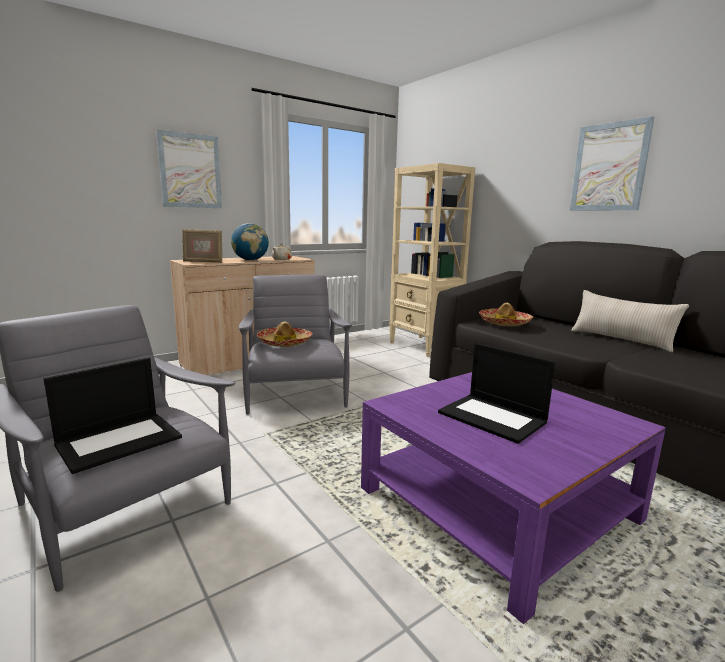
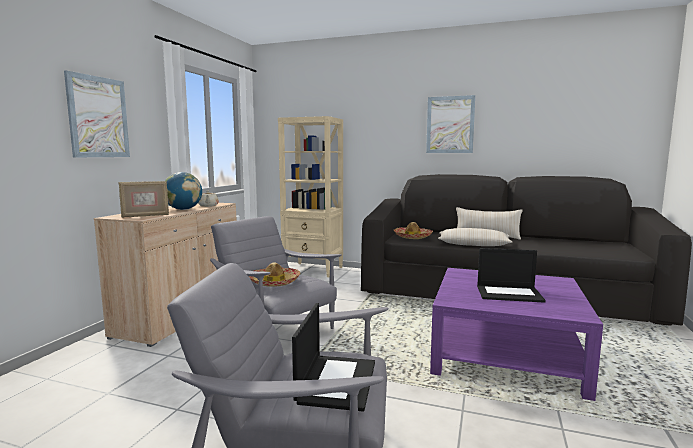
camera: 35 degrees left, 5 degrees down
none -> beige pillow [438,228,512,246]

